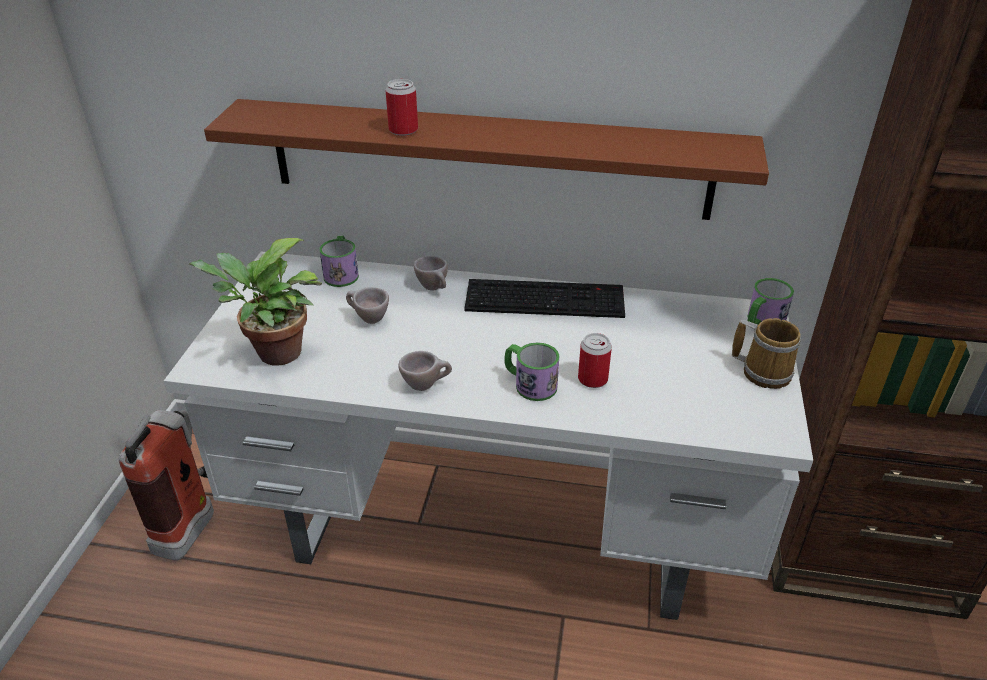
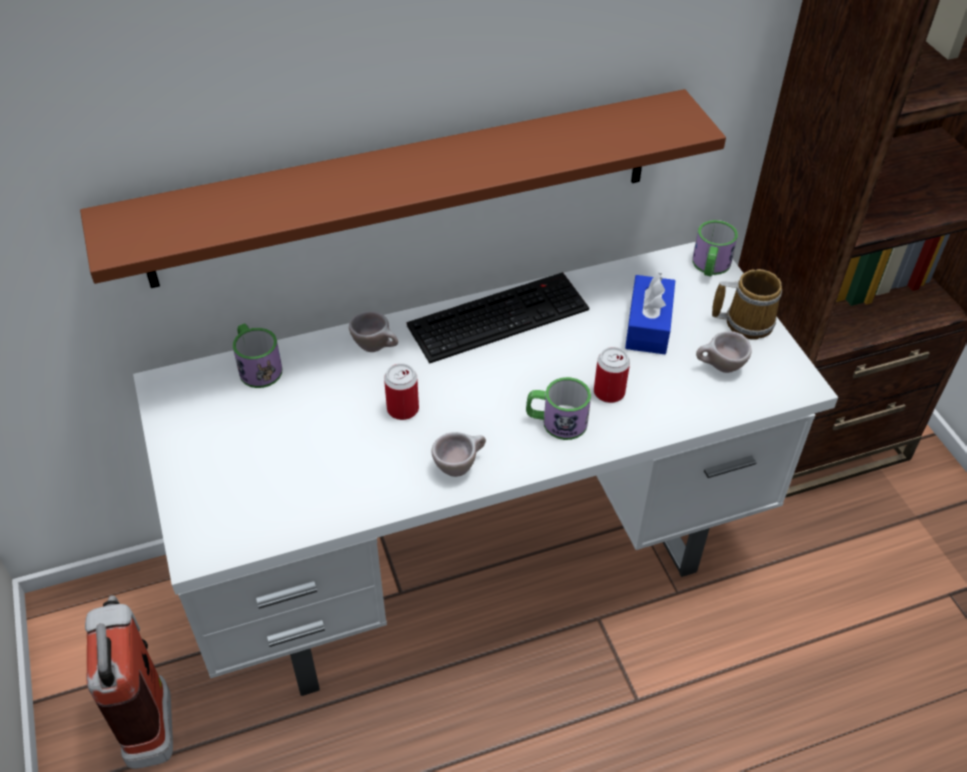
camera: 30 degrees left, 10 degrees up
potted plant [189,238,322,366] -> none
beige cup [346,287,389,324] -> beige cup moved to [696,331,752,373]
can [385,79,418,136] -> can moved to [384,363,419,420]
none -> blue tissue box [625,273,675,354]

